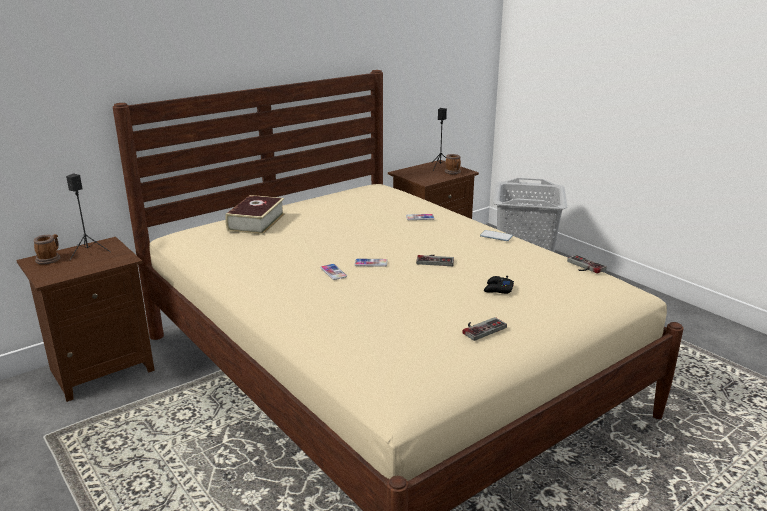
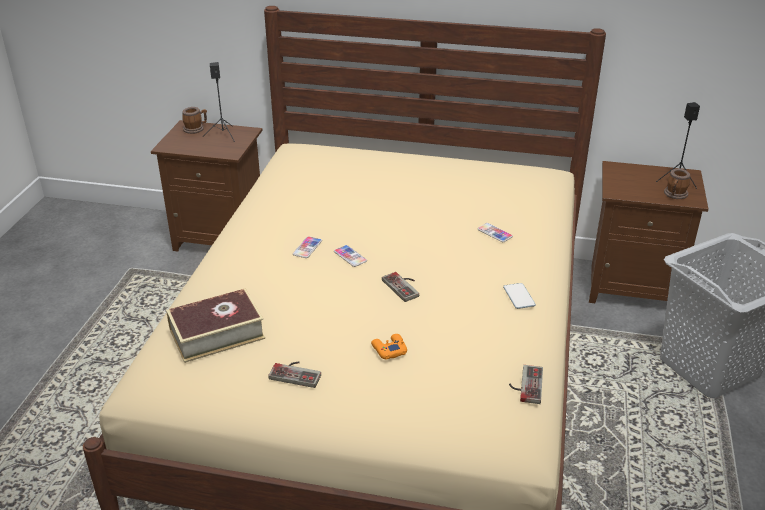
camera: 50 degrees right, 10 degrees up
book [225,195,285,235] -> book moved to [166,289,265,363]
black game controller [484,276,514,294] -> orange game controller [371,334,407,360]

